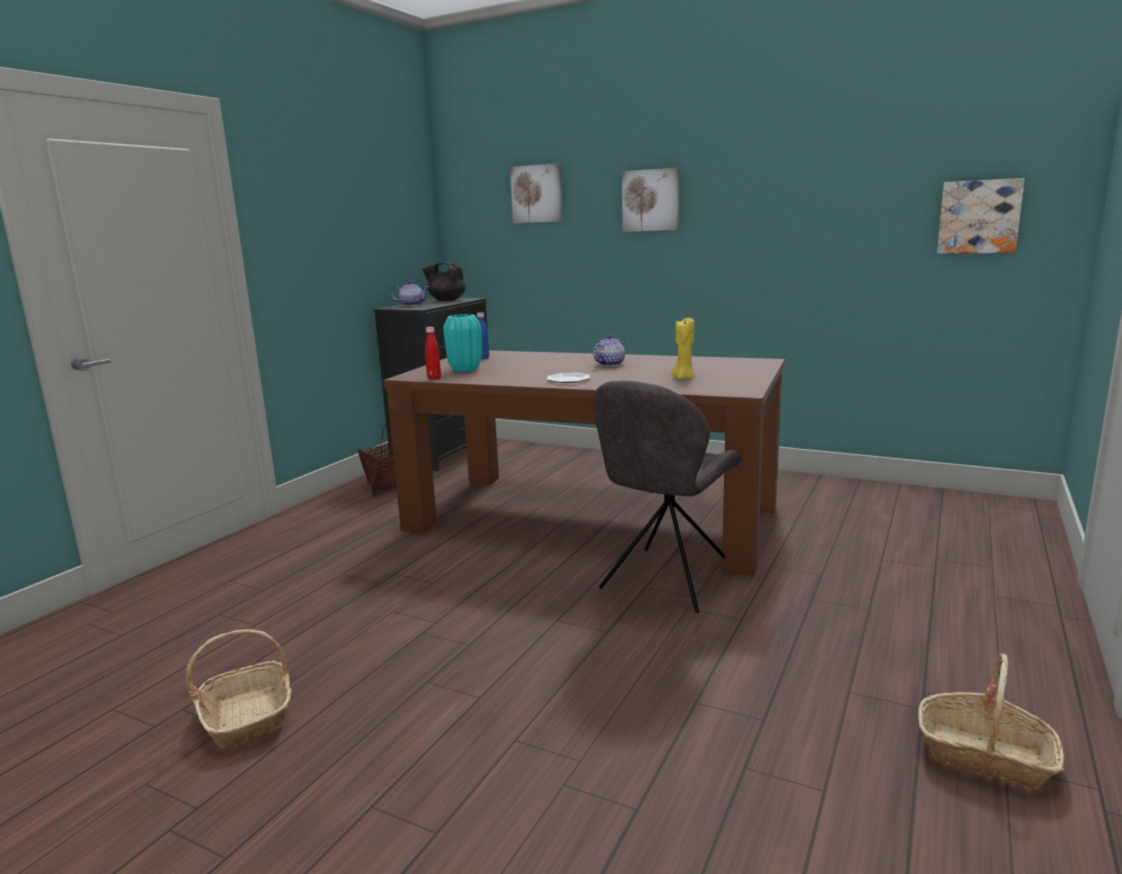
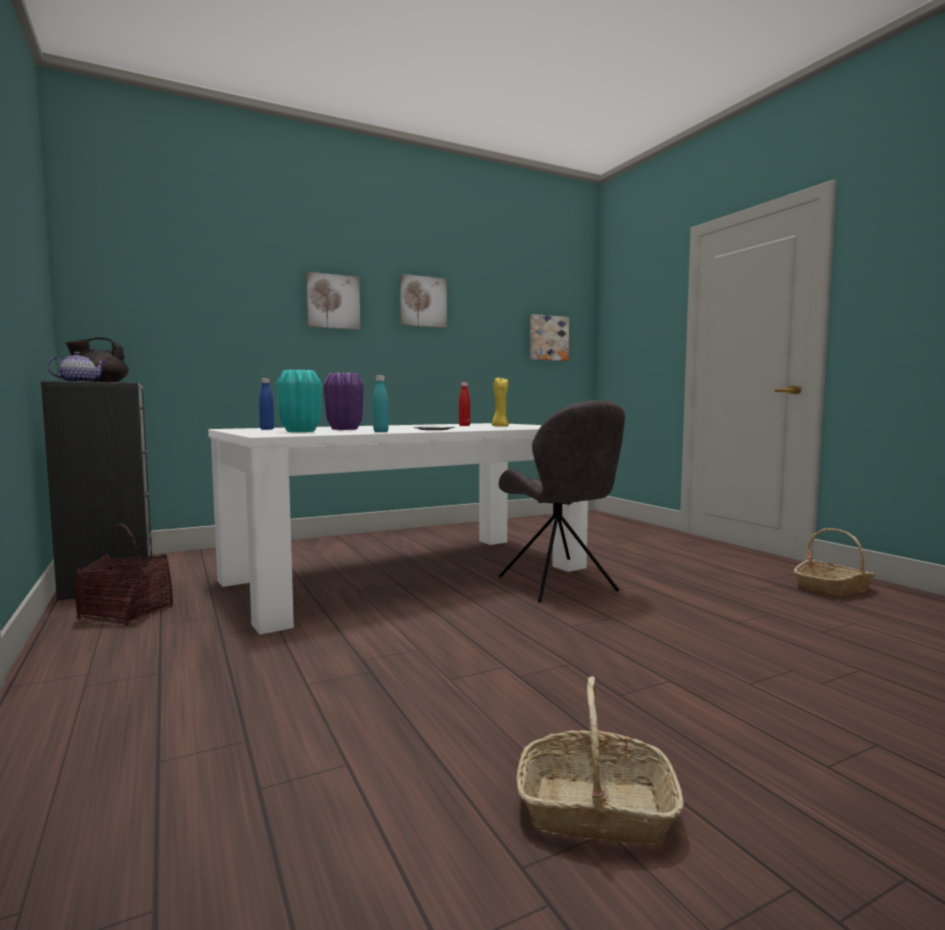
camera: 55 degrees left, 10 degrees down
brown dining table [383,350,785,576] -> white dining table [208,423,588,635]
red bottle [425,327,441,380] -> red bottle moved to [459,382,470,426]
picture [510,163,563,223] -> picture moved to [400,274,447,328]
teapot [593,335,625,366] -> none
none -> purple vase [324,373,364,430]
none -> turquoise bottle [373,375,389,432]

